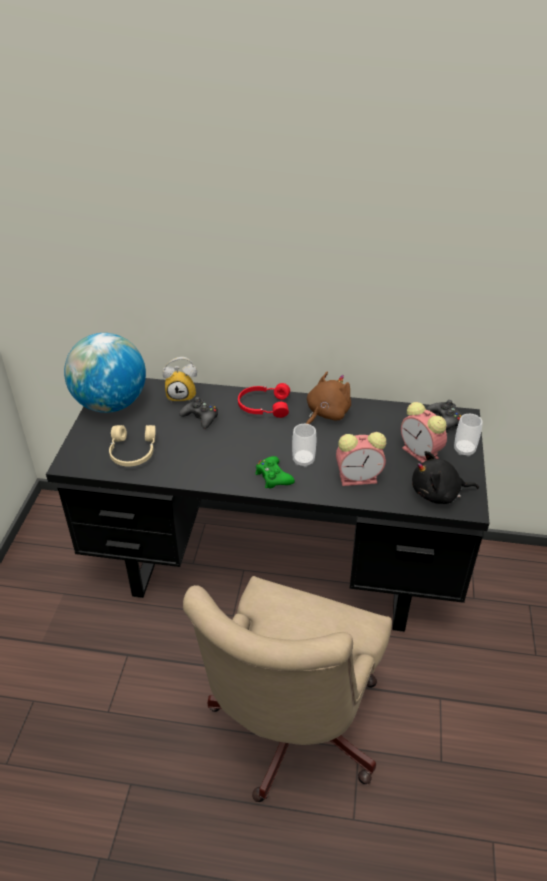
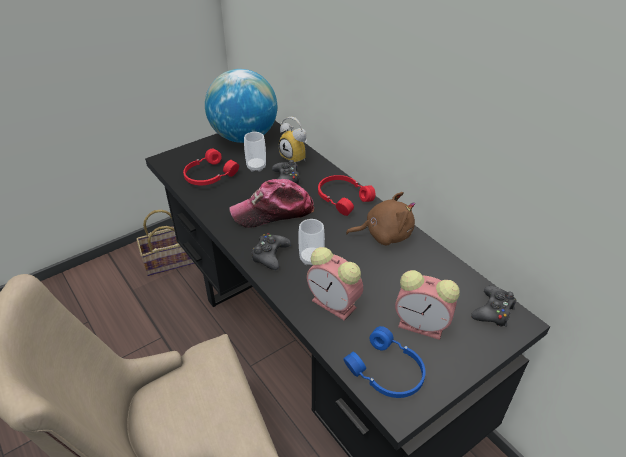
camera: 45 degrees right, 0 degrees up
beige headphones [109,425,156,466] -> red headphones [183,149,239,185]
green game controller [255,456,295,489] -> black game controller [252,233,291,270]
alarm clock [401,402,447,463] -> alarm clock turned 75 degrees counterclockwise [395,270,460,340]
black plush toy [412,451,479,504] -> blue headphones [343,326,426,398]
cup [454,414,483,457] -> cup moved to [244,132,266,171]
none -> basket [136,210,195,276]
none -> cap [229,179,314,228]

